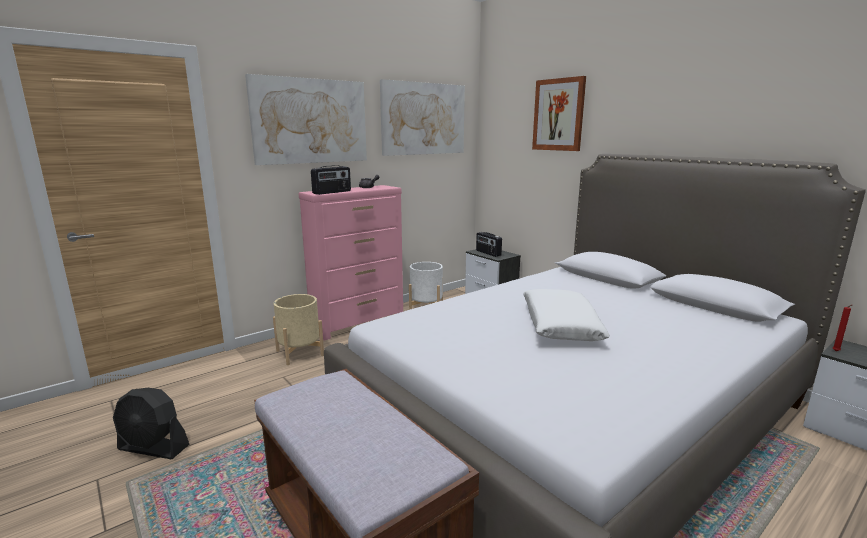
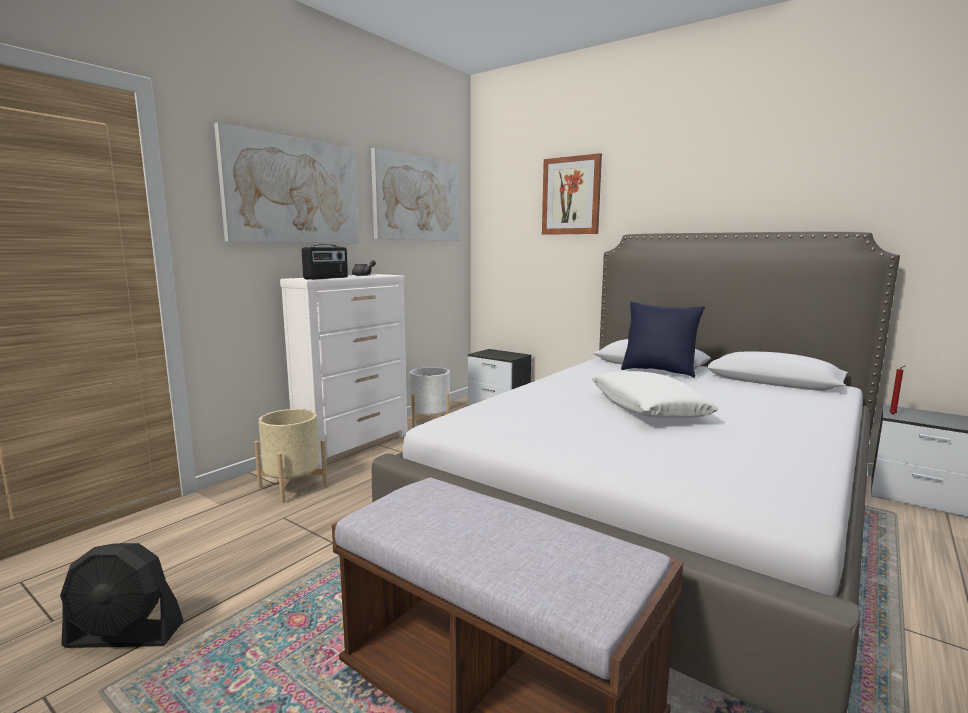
camera: 15 degrees left, 5 degrees down
pink dresser [299,185,403,341] -> white dresser [280,274,407,468]
radio [476,232,502,257] -> none
none -> blue pillow [621,302,705,378]

